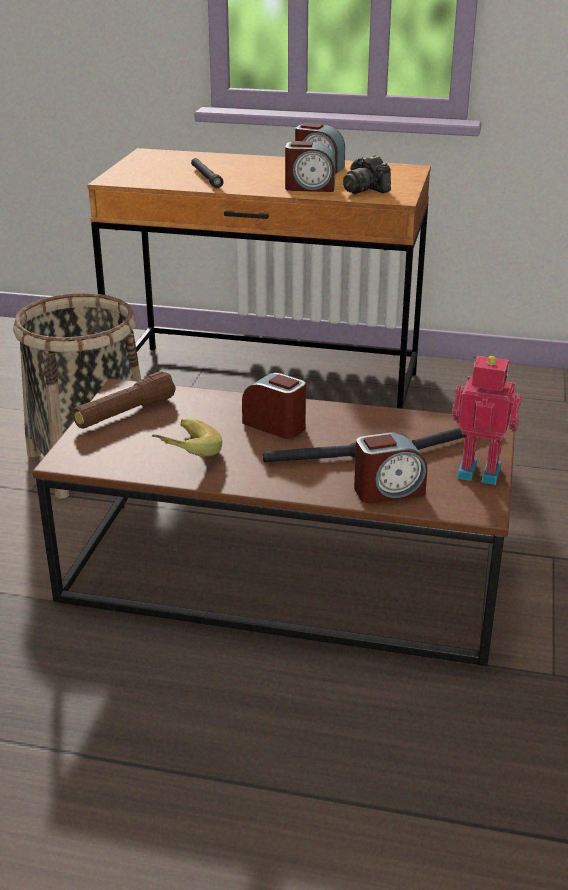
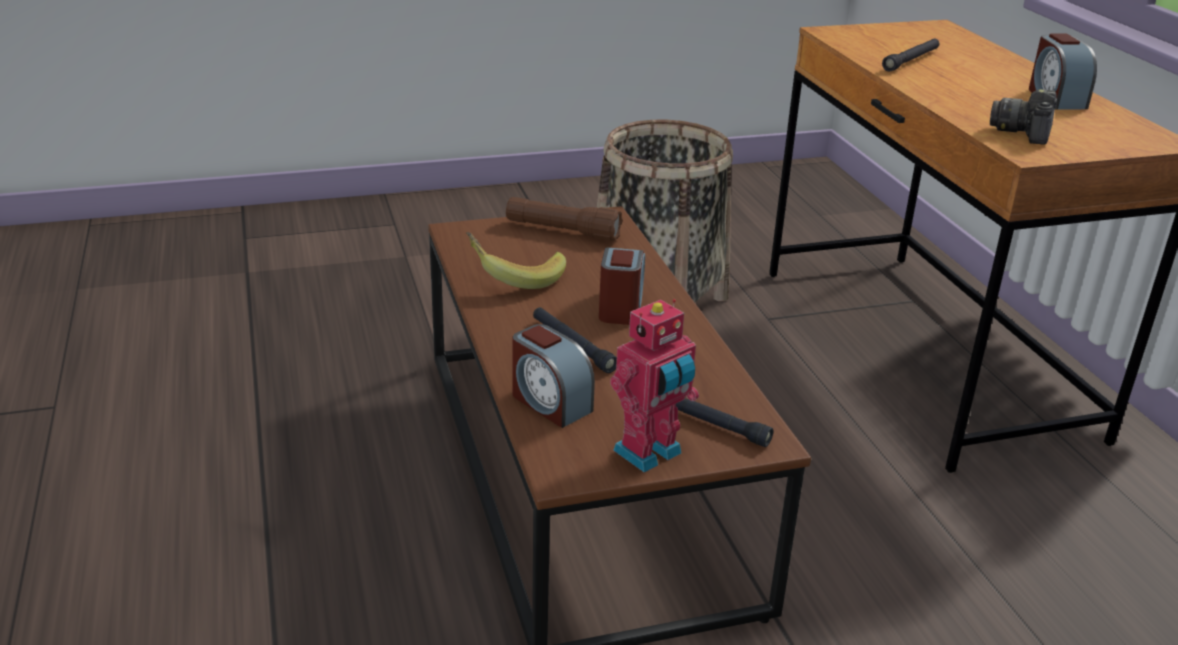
camera: 60 degrees right, 0 degrees up
alarm clock [285,141,335,192] -> none
toy robot [452,356,522,485] -> toy robot turned 60 degrees clockwise [610,299,699,472]

